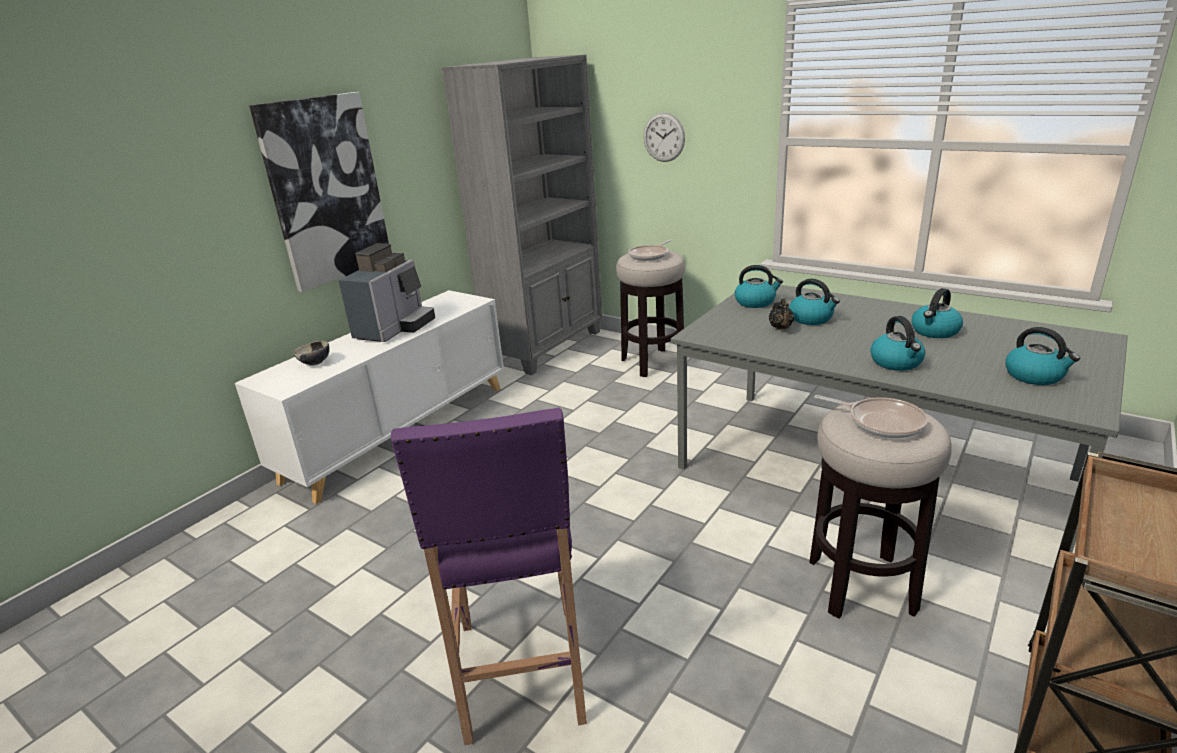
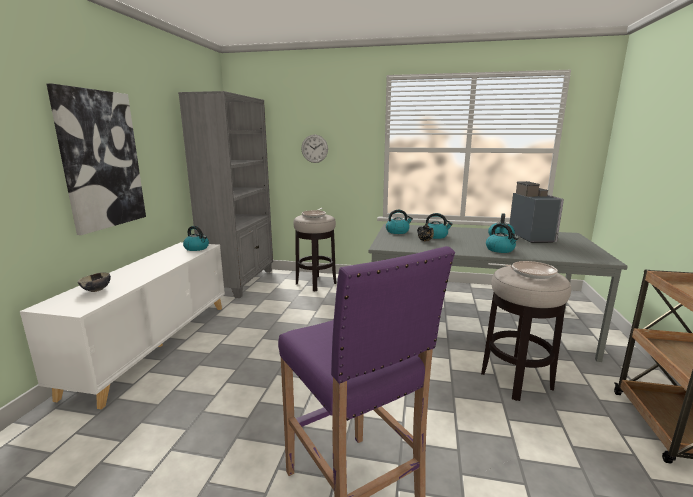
camera: 25 degrees left, 10 degrees down
coffee machine [338,243,435,342] -> coffee machine moved to [509,181,564,243]
kettle [1005,327,1080,385] -> kettle moved to [183,226,209,251]

